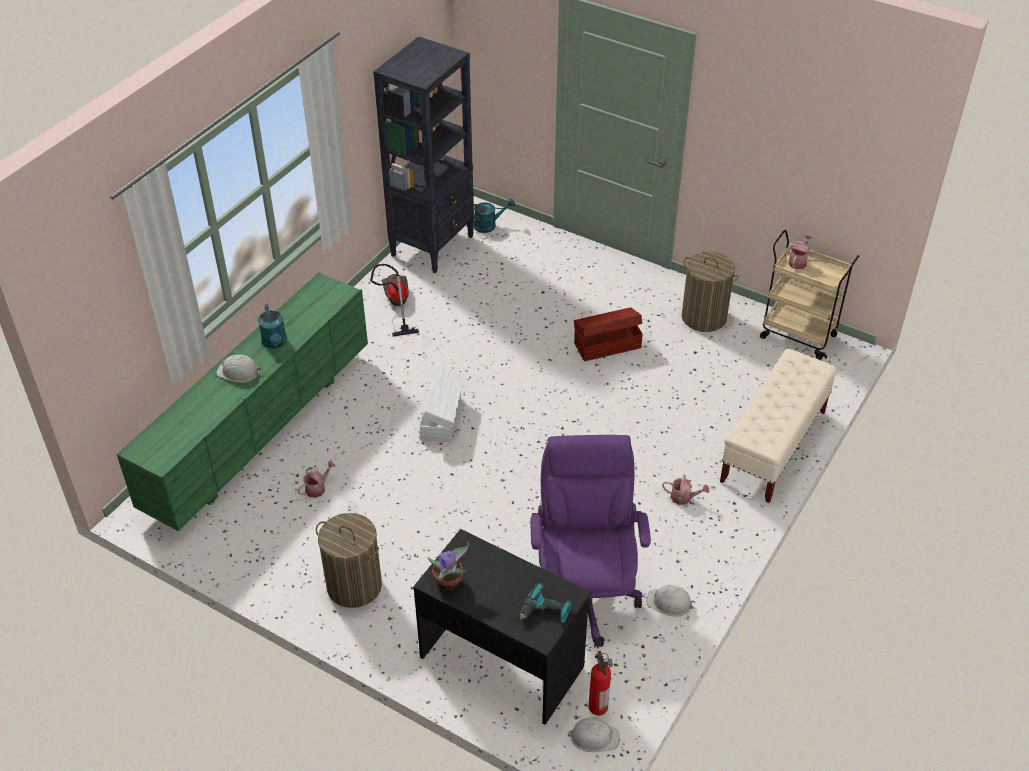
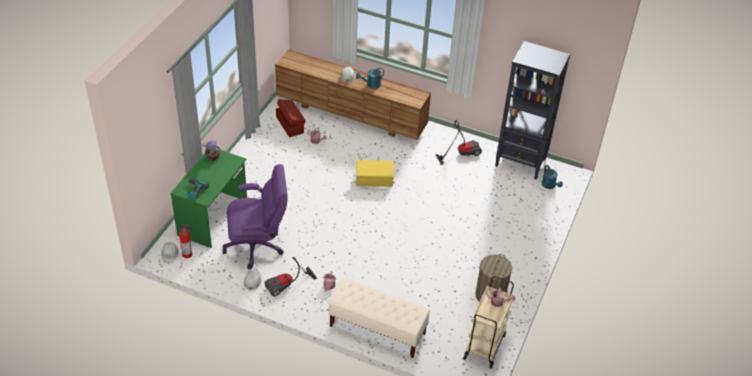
camera: 80 degrees right, 0 degrees up
green cabinet [117,272,368,531] -> brown cabinet [275,49,431,140]
laundry basket [316,513,382,608] -> none
black desk [413,529,592,725] -> green desk [170,150,247,248]
white storage box [420,366,464,443] -> yellow storage box [356,160,394,187]
brown storage box [574,307,643,361] -> brown storage box moved to [276,99,306,137]
none -> vacuum cleaner [265,257,317,297]

